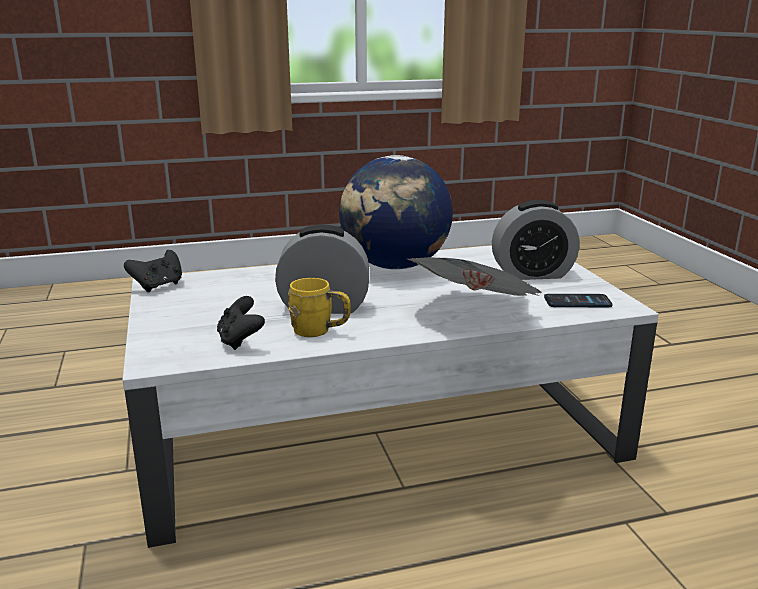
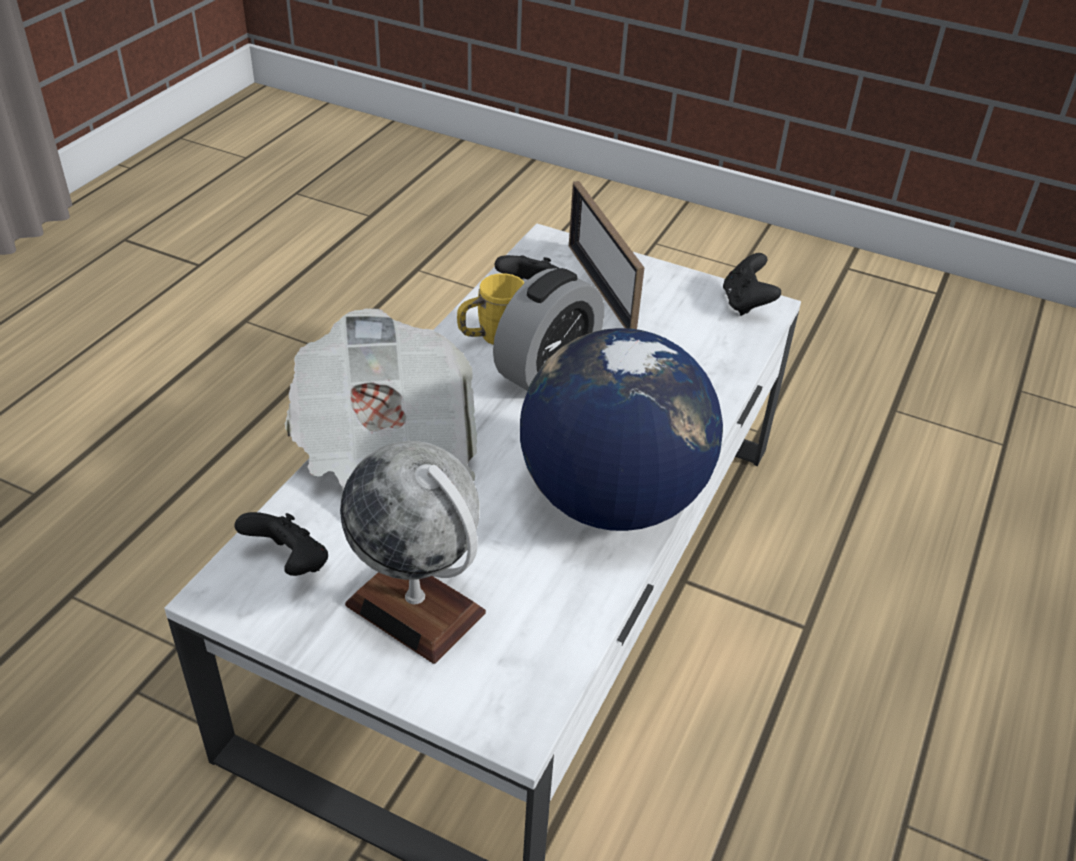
camera: 130 degrees right, 20 degrees up
alarm clock [492,200,580,280] -> globe [340,441,486,664]
phone [544,294,613,307] -> black game controller [234,512,328,576]
none -> picture frame [569,181,644,329]

